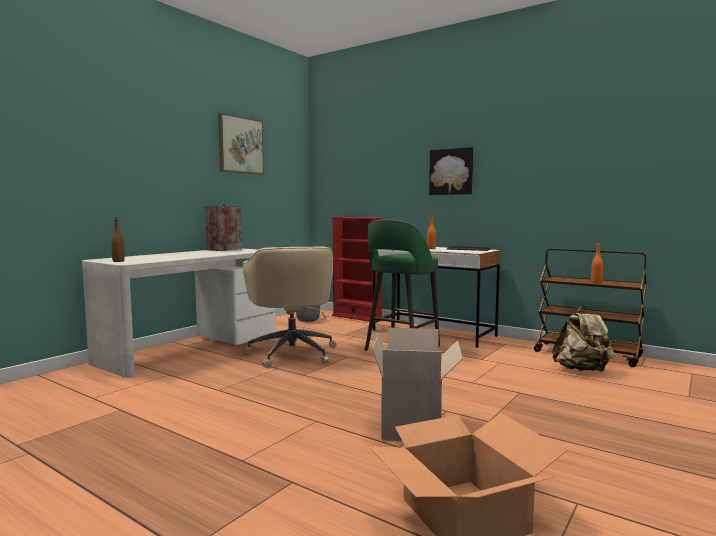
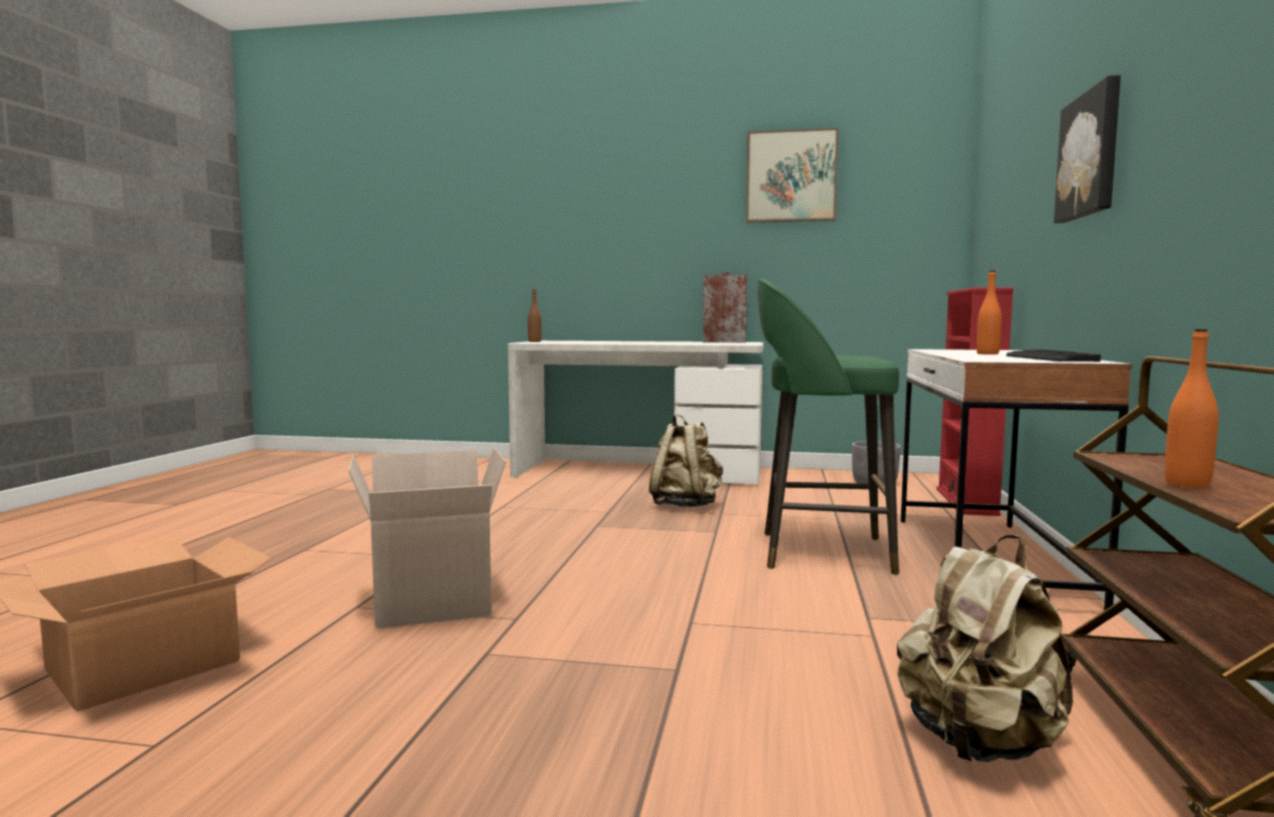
camera: 65 degrees right, 0 degrees up
beige office chair [243,247,336,368] -> beige backpack [649,414,723,507]

